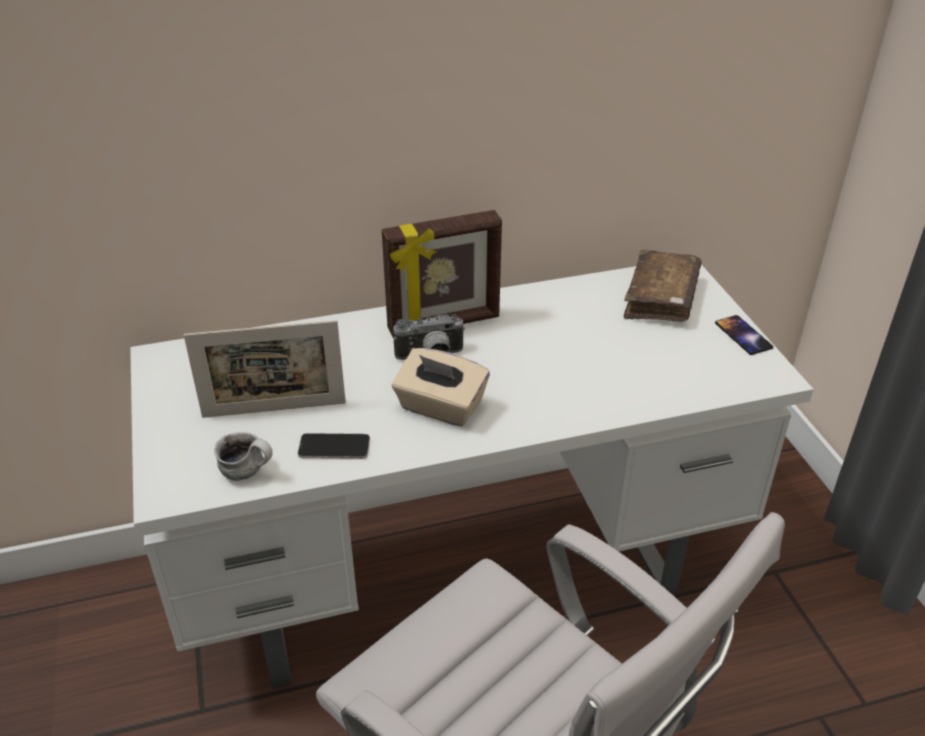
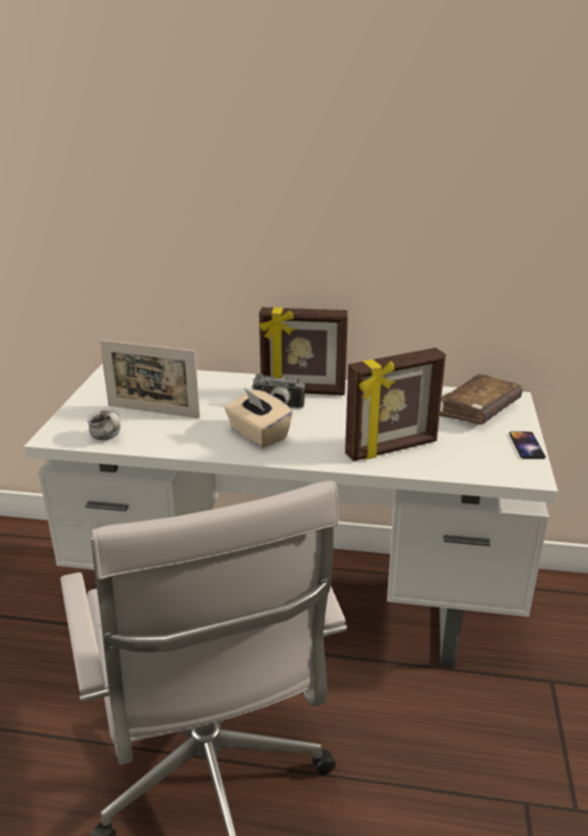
camera: 25 degrees right, 10 degrees down
phone [298,433,370,459] -> none
none -> picture frame [345,348,446,461]

